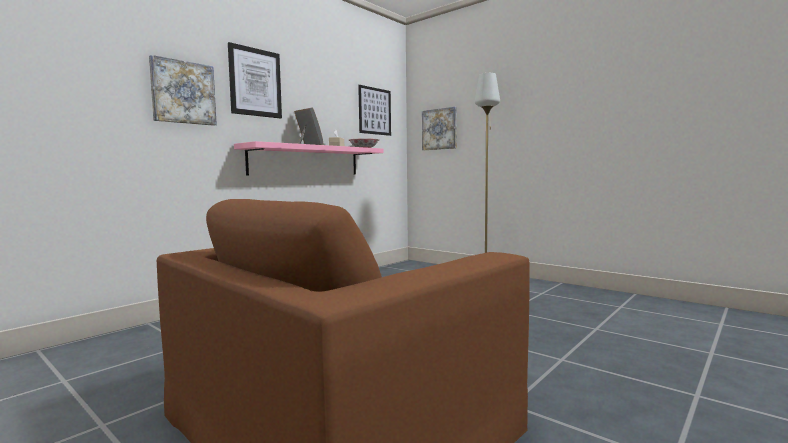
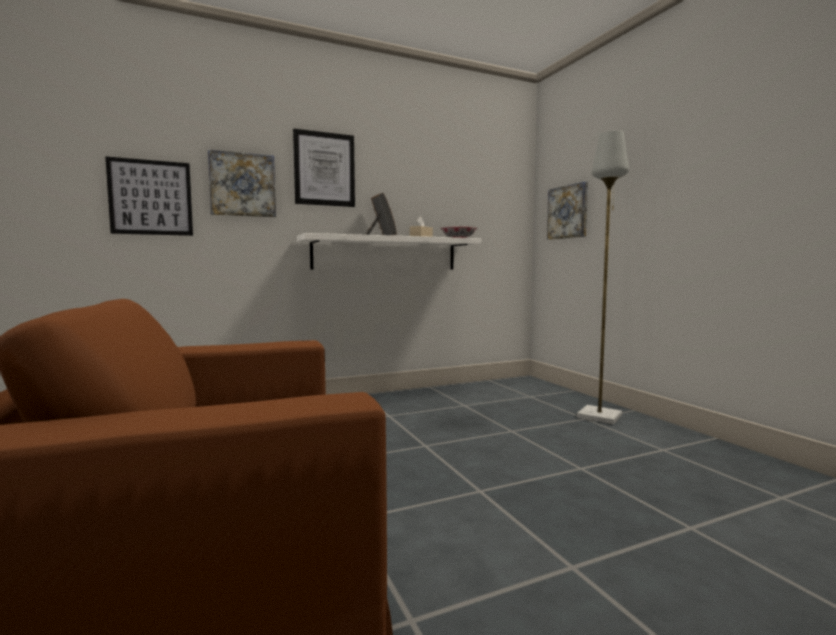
camera: 25 degrees right, 0 degrees up
pink shelf [234,141,383,176] -> white shelf [297,233,481,270]
picture [358,85,391,136] -> picture moved to [105,156,193,236]

